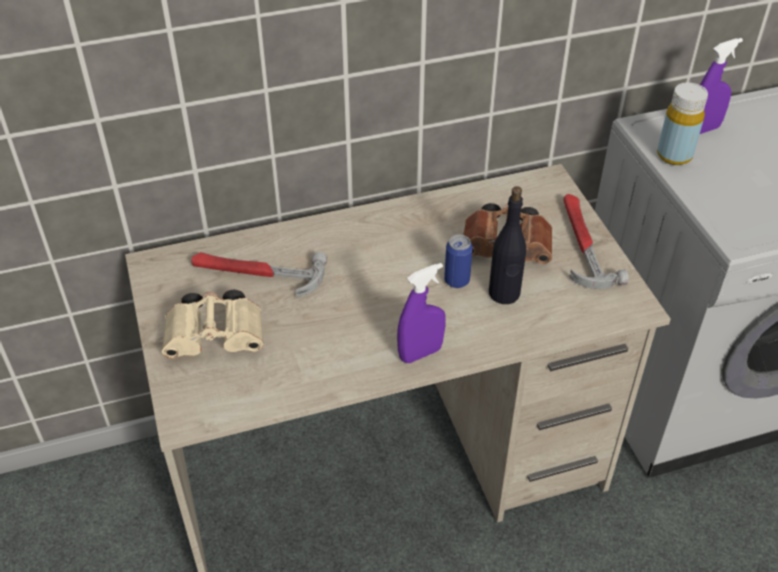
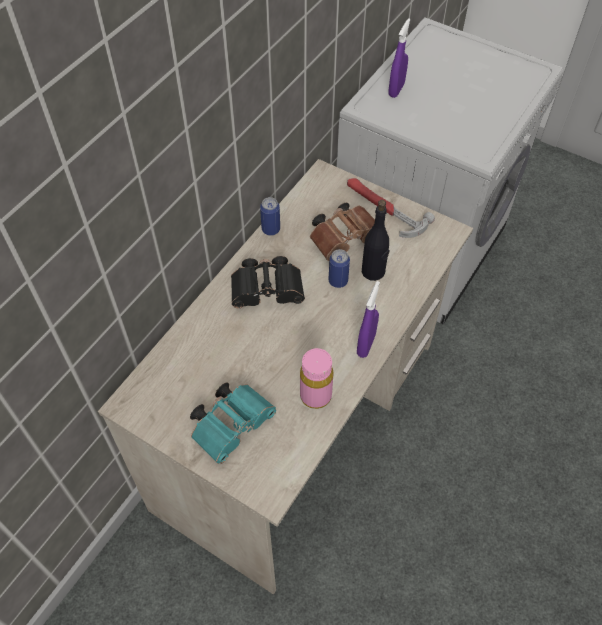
camera: 40 degrees left, 10 degrees up
beige binoculars [162,290,263,359] -> turquoise binoculars [190,382,276,464]
hammer [191,252,327,297] -> none
yellow bottle [657,82,708,165] -> none
none -> black binoculars [231,256,305,308]
none -> can [260,197,280,236]
none -> pink bottle [300,348,333,409]

